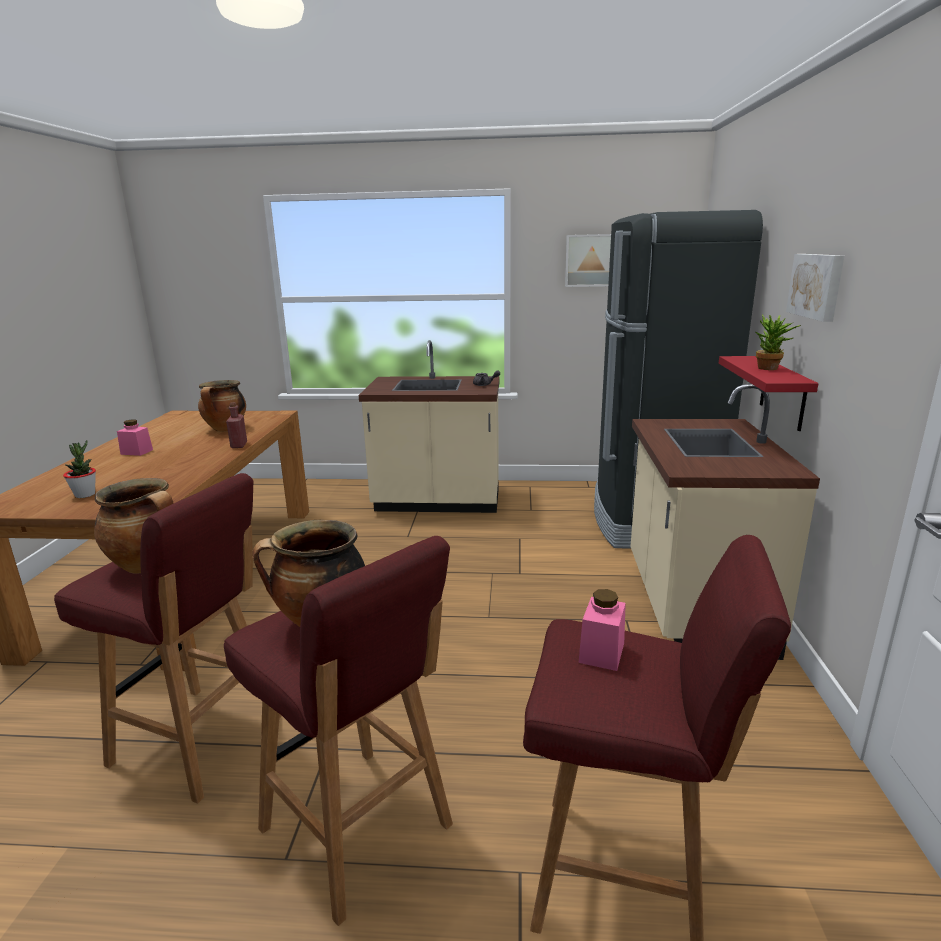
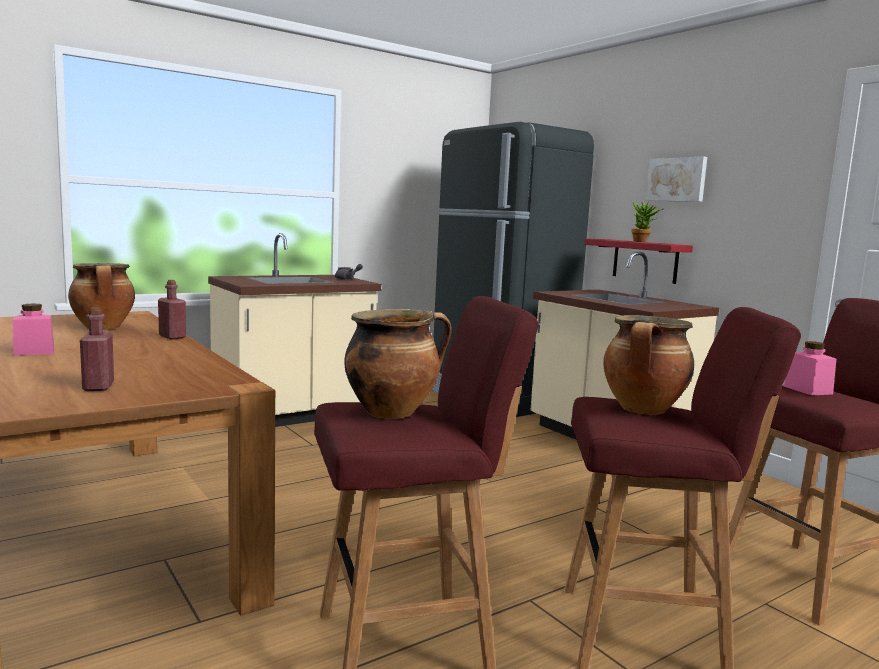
camera: 40 degrees left, 10 degrees down
potted plant [63,440,96,498] -> red bottle [80,307,114,391]
picture [565,234,611,287] -> none

